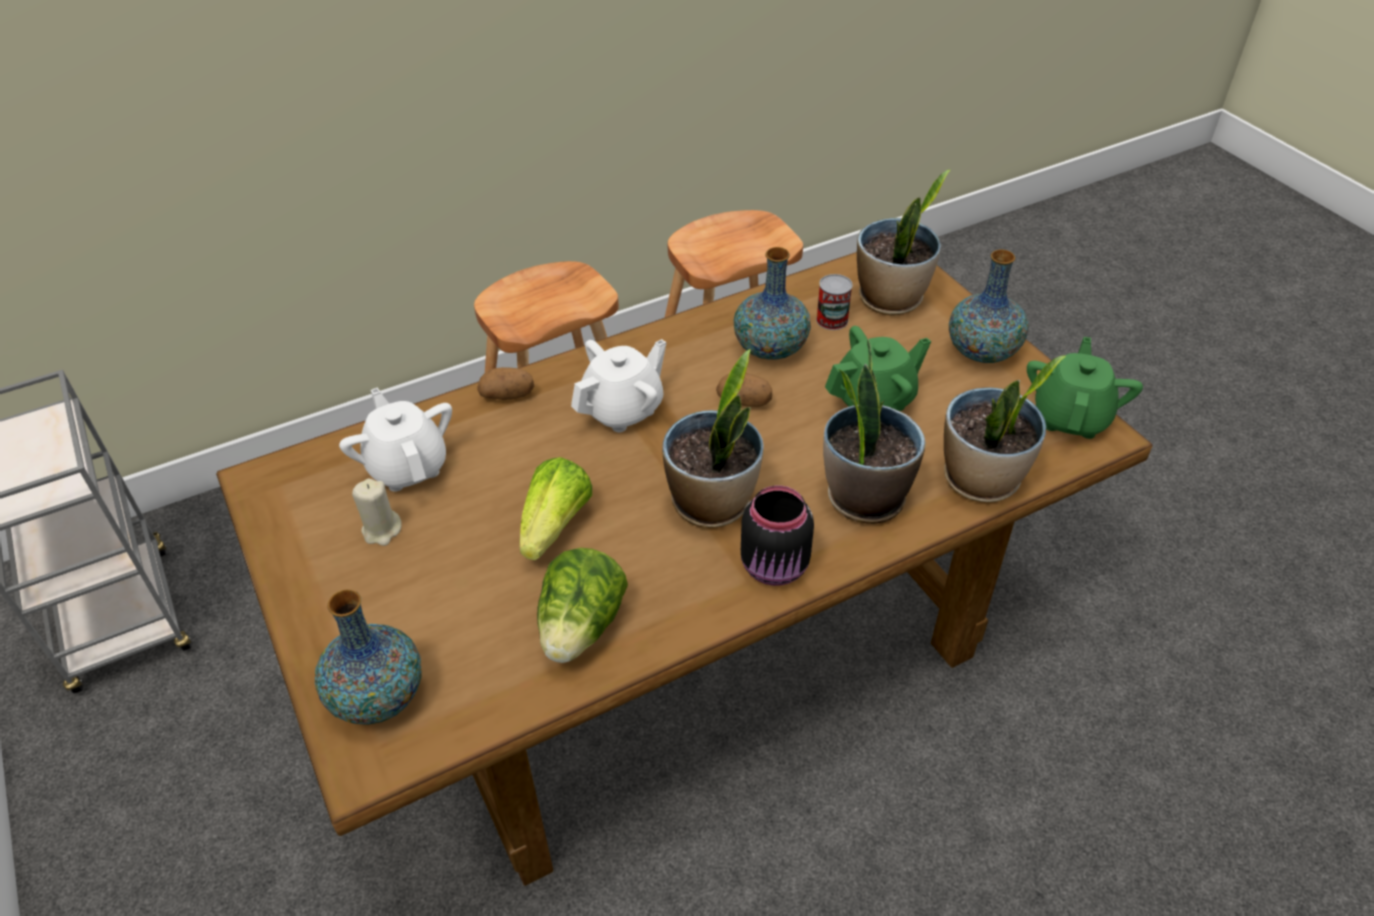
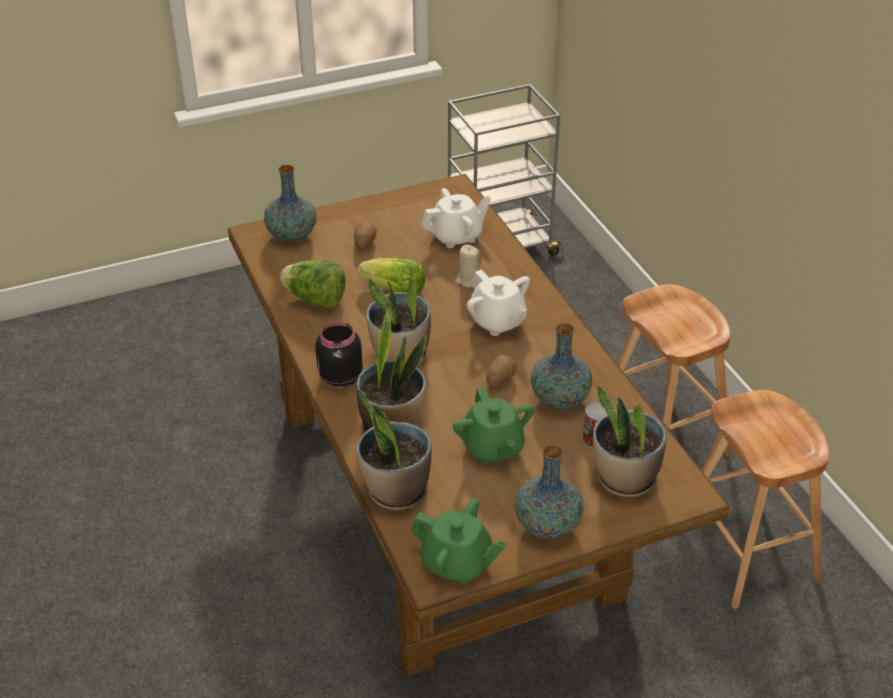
camera: 95 degrees right, 5 degrees down
beige candle [352,479,402,546] -> beige candle moved to [455,245,480,287]
potato [477,367,534,400] -> potato moved to [354,221,377,249]

